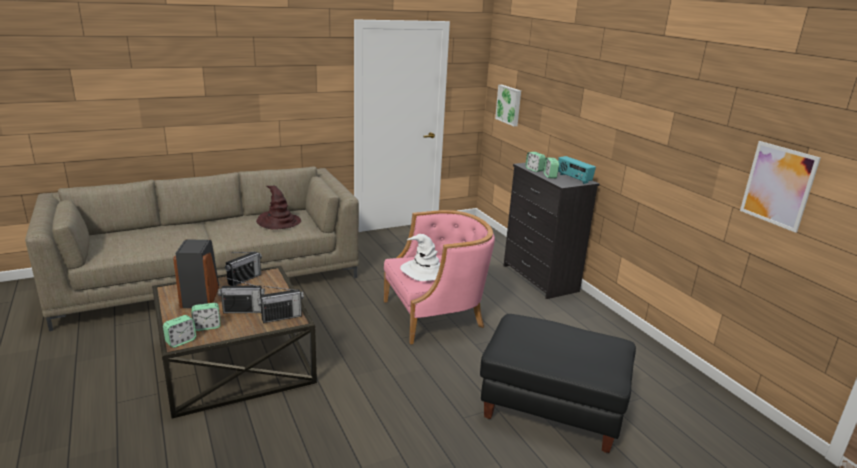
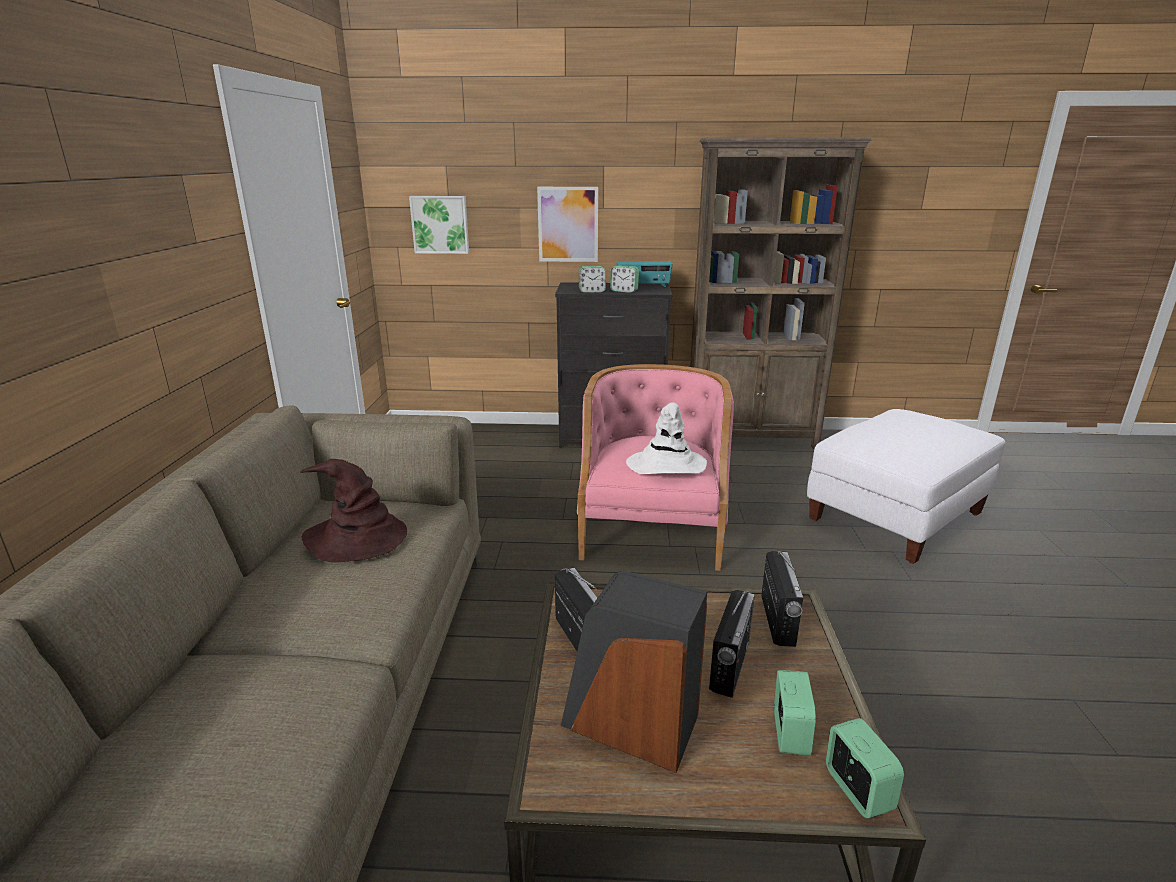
camera: 60 degrees left, 0 degrees up
black ottoman [480,314,636,453] -> white ottoman [807,409,1006,564]
picture [740,141,821,233] -> picture moved to [537,187,598,262]
none -> brown bookcase [690,137,872,449]

